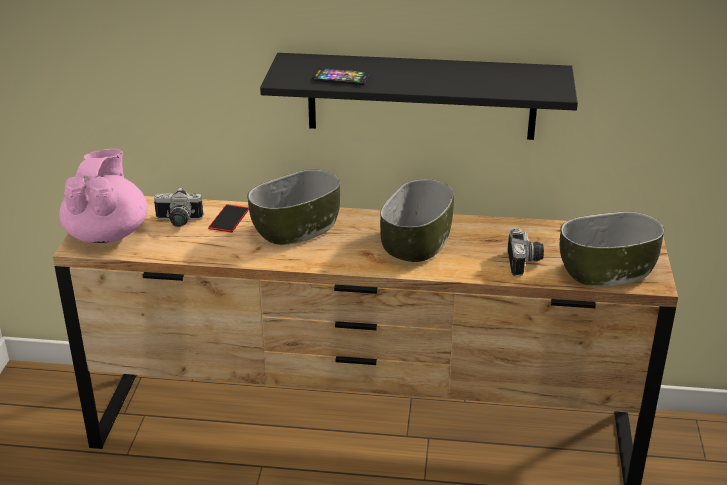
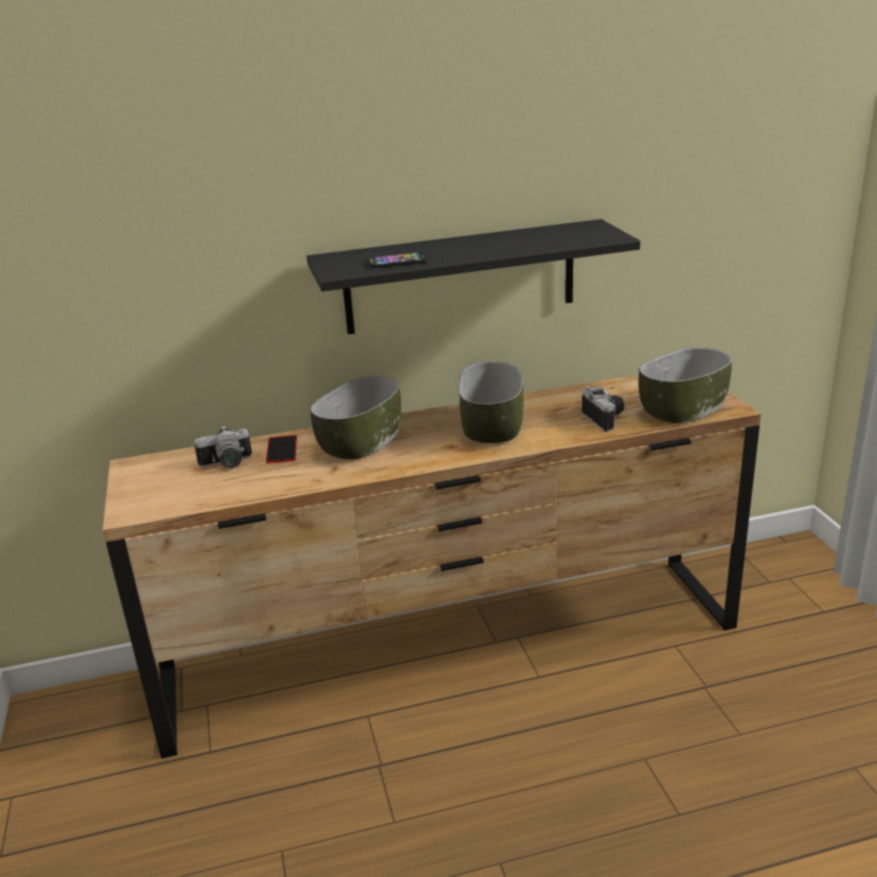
camera: 20 degrees left, 5 degrees down
pink teapot [59,149,148,244] -> none

